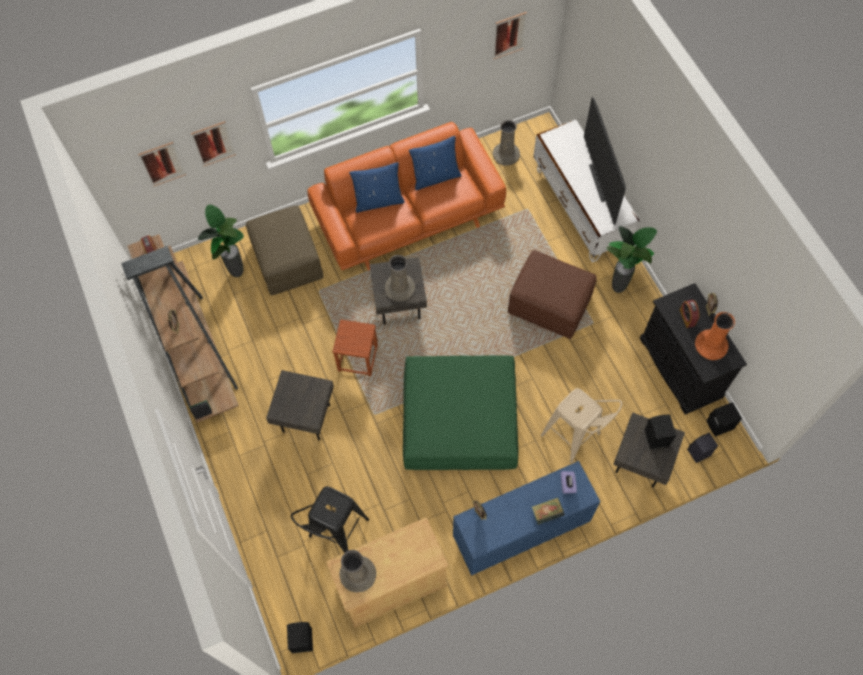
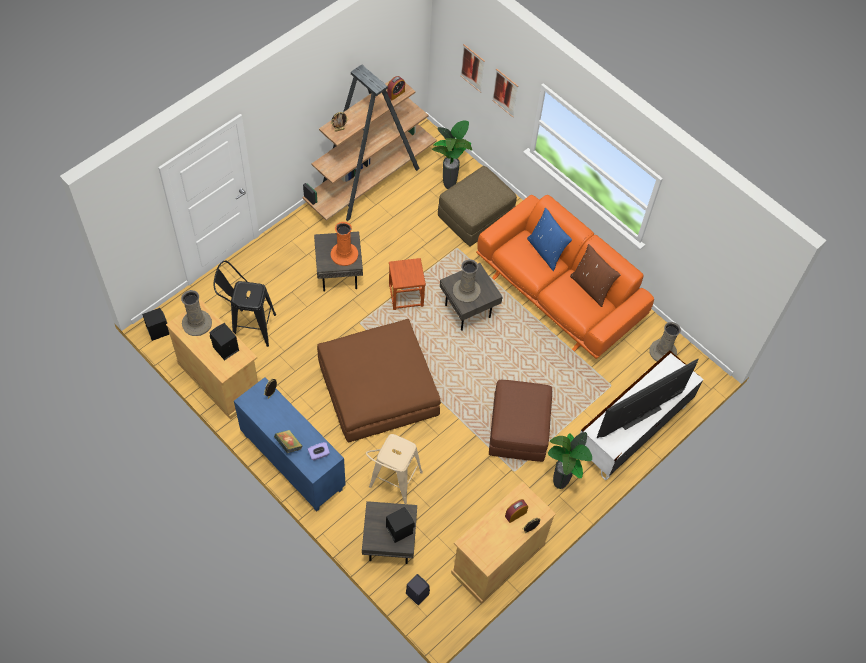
camera: 65 degrees right, 5 degrees down
green ottoman [403,355,518,470] -> brown ottoman [317,319,441,443]
blue pillow [409,136,462,190] -> brown pillow [570,244,621,307]
picture [493,12,527,59] -> none
black cabinet [640,283,747,415] -> beige cabinet [451,481,556,604]
orange vase [695,312,735,360] -> orange vase moved to [331,222,358,266]
black speaker [707,402,742,437] -> black speaker moved to [210,323,239,361]

